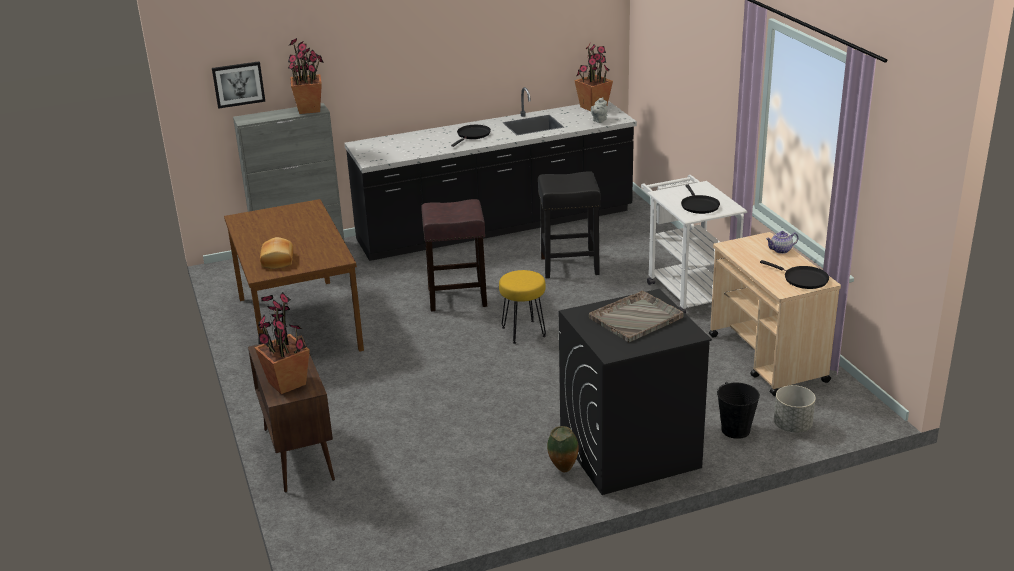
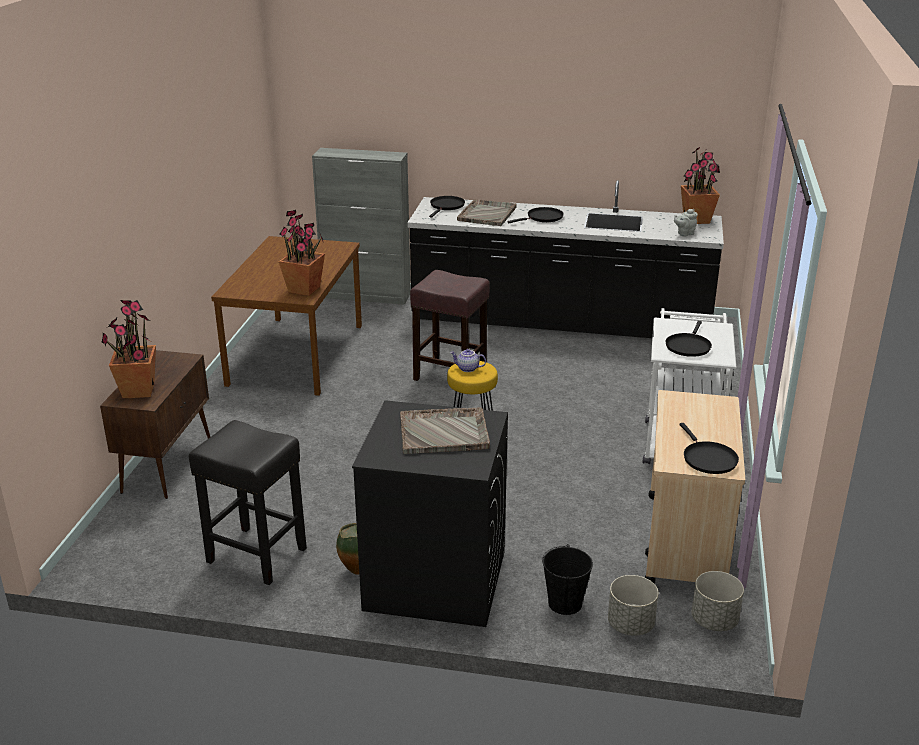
camera: 30 degrees right, 0 degrees up
picture [212,61,266,109] -> none
bread [260,237,293,269] -> none
potted plant [288,38,324,114] -> potted plant moved to [279,210,325,296]
black stool [538,171,601,278] -> black stool moved to [189,420,307,585]
teapot [766,231,799,254] -> teapot moved to [450,349,486,372]
none -> black frying pan [429,196,465,218]
none -> grey tray [457,199,517,226]
none -> grey planter [692,571,744,631]

